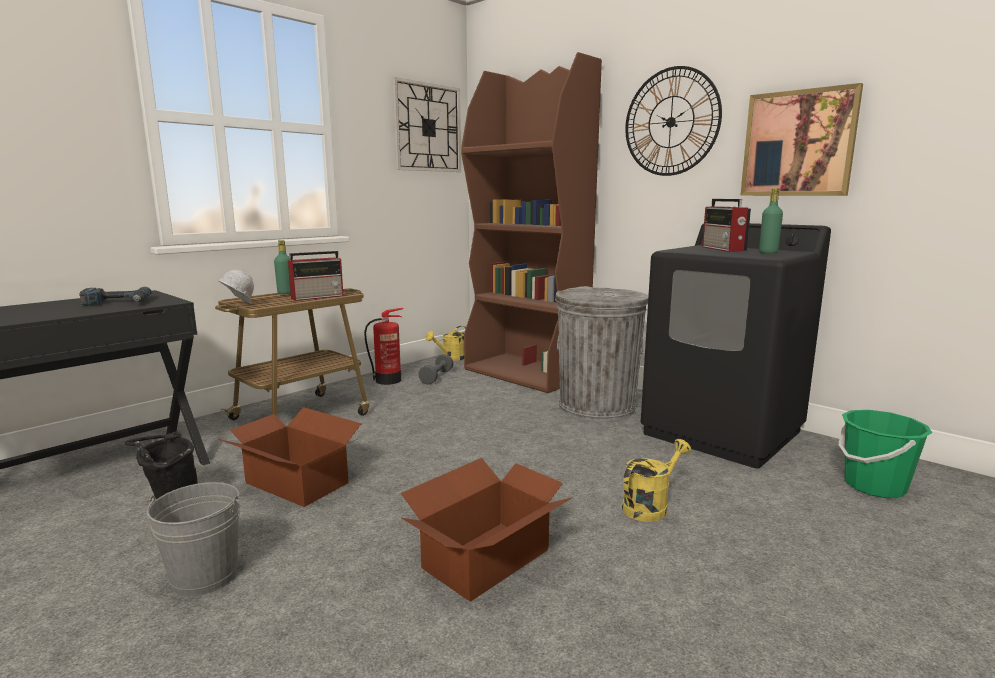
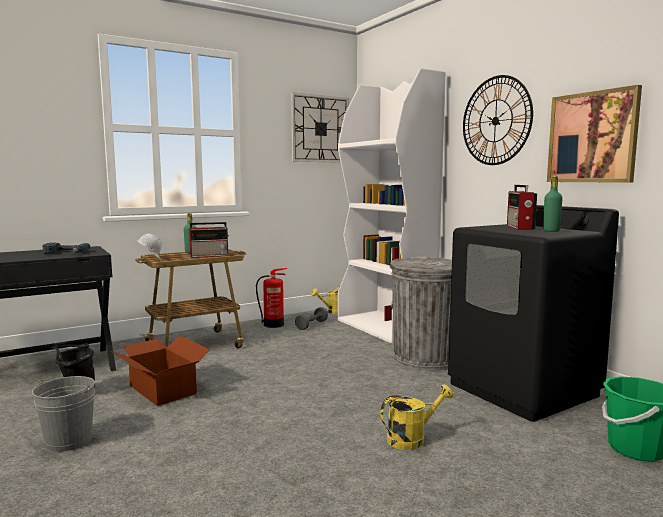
camera: 15 degrees right, 5 degrees down
cardboard box [401,458,573,602] -> none
brown bookcase [461,52,602,393] -> white bookcase [338,68,446,344]

